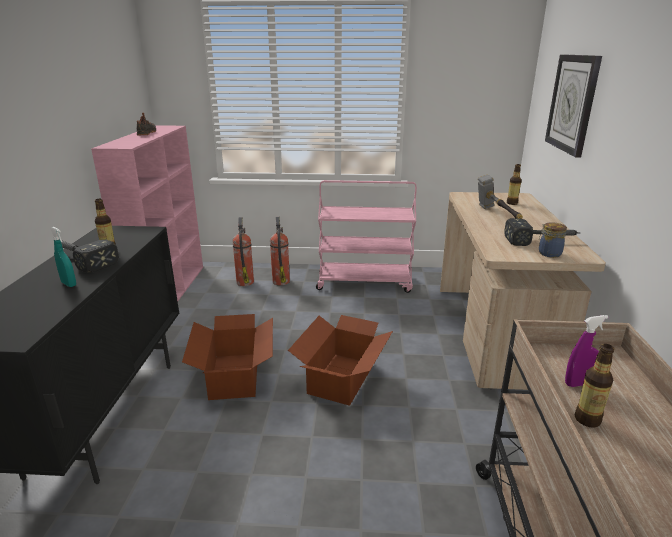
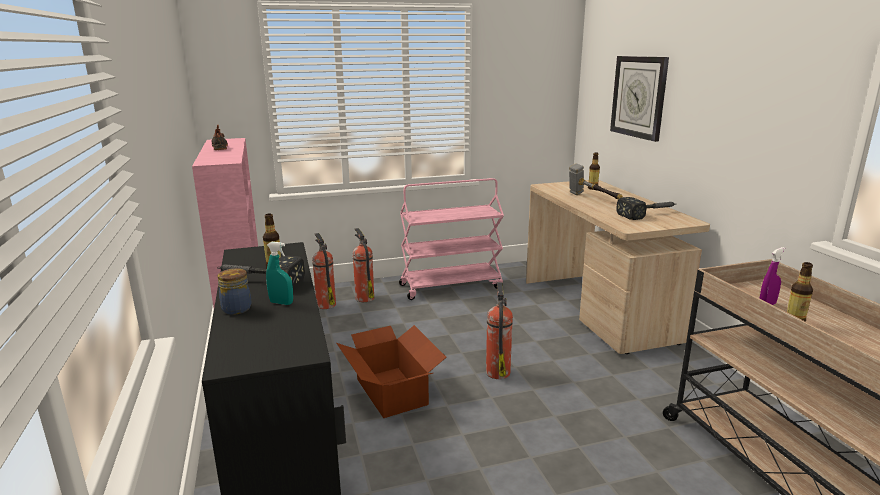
camera: 20 degrees left, 5 degrees down
cardboard box [288,315,393,406] -> fire extinguisher [486,282,513,379]
jar [539,222,567,258] -> jar moved to [217,268,251,315]

